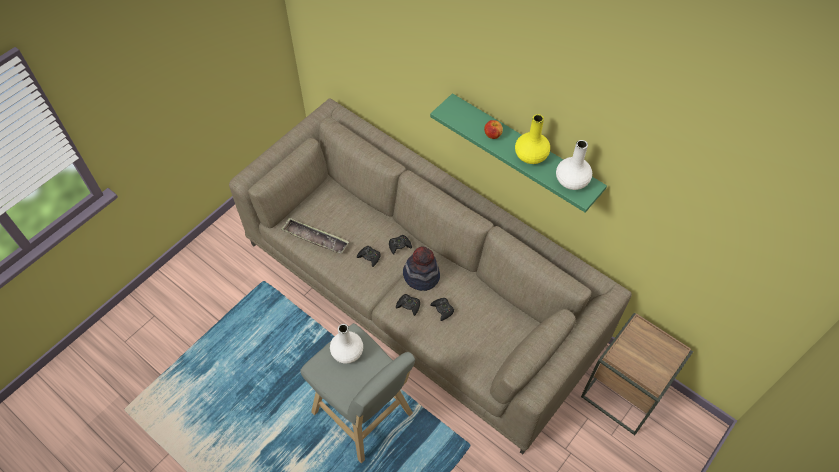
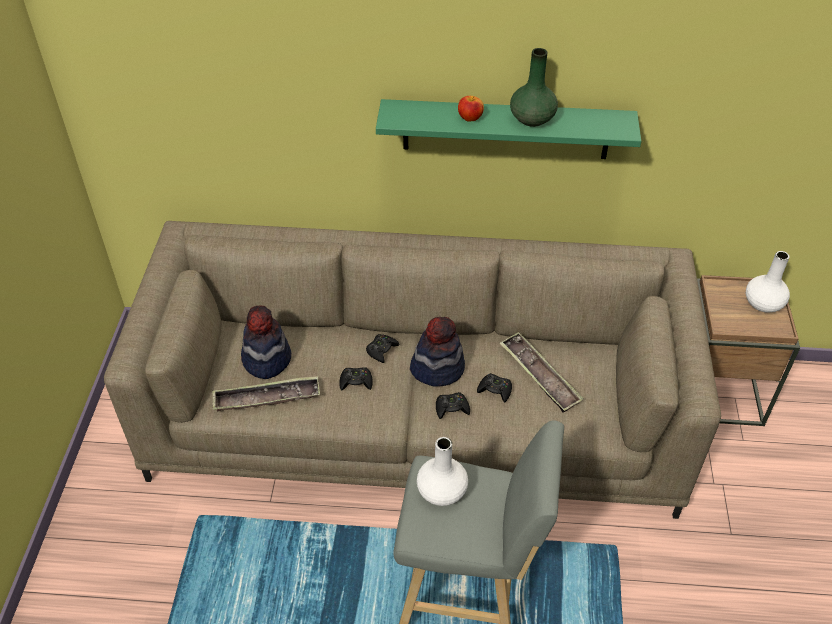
camera: 35 degrees left, 10 degrees down
yellow vase [515,114,550,164] -> green vase [510,48,558,127]
white vase [556,140,592,190] -> white vase moved to [746,251,790,313]
none -> hat [241,305,291,379]
none -> tray [500,332,584,412]

